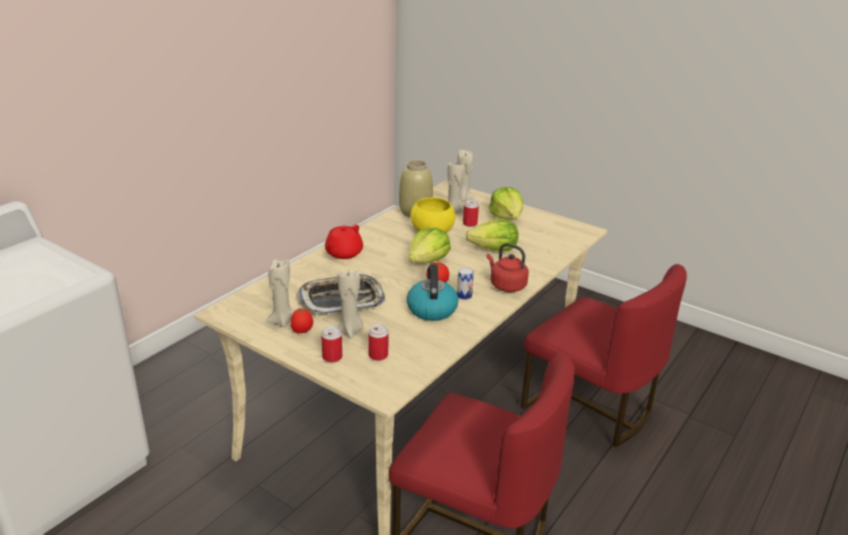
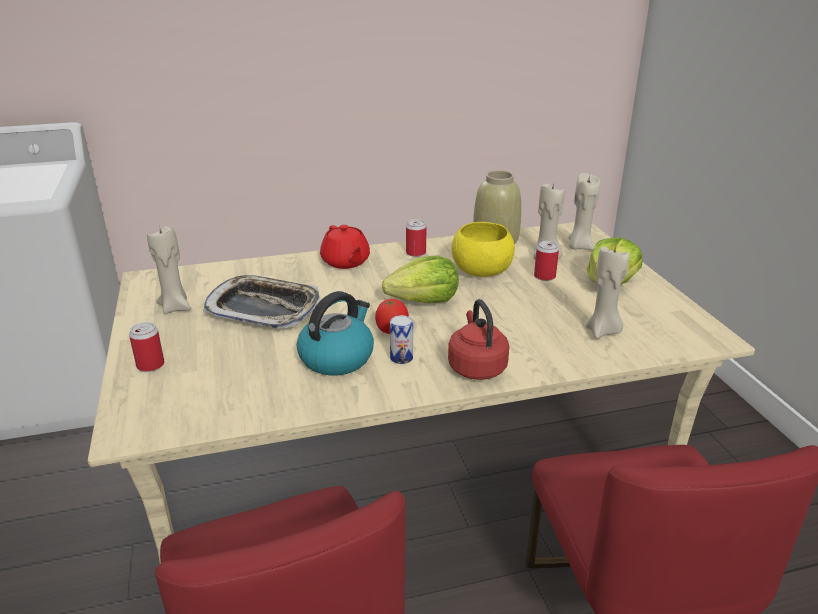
camera: 40 degrees right, 0 degrees up
tomato [291,308,313,333] -> none
red teapot [325,225,363,259] -> red teapot turned 90 degrees counterclockwise [320,225,370,269]
beige candle [338,268,363,339] -> beige candle moved to [586,246,630,339]
can [368,324,388,361] -> can moved to [406,219,426,257]
lettuce [466,219,518,251] -> none

